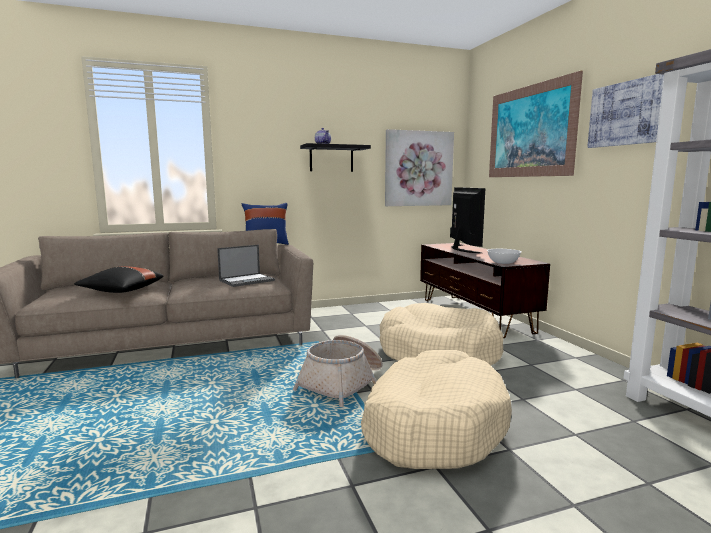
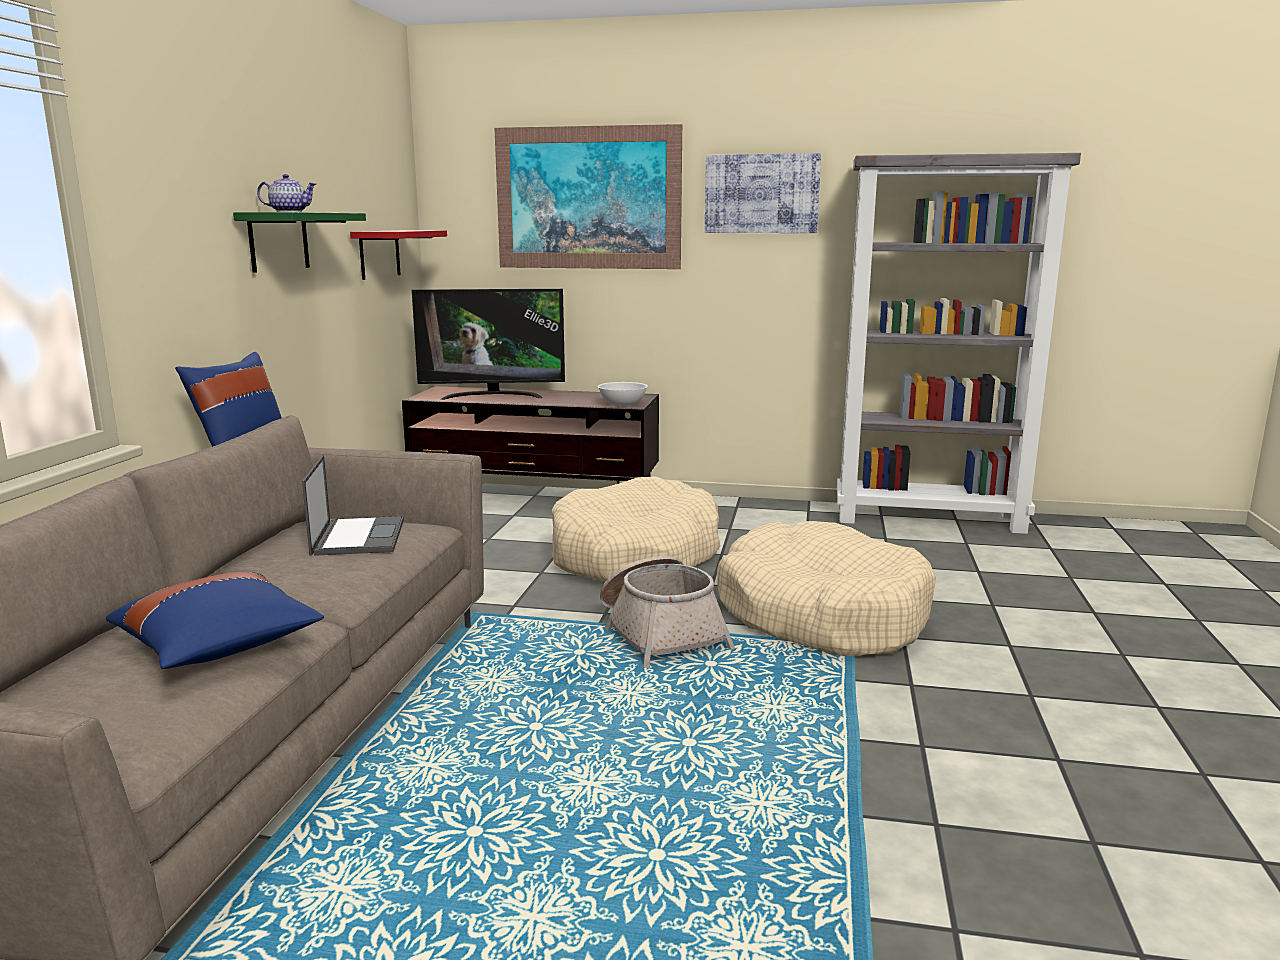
camera: 60 degrees left, 5 degrees up
black pillow [74,266,163,293] -> blue pillow [106,572,324,669]
black shelf [300,143,371,172] -> green shelf [233,212,366,273]
picture [385,129,454,206] -> red shelf [350,230,447,280]
television [450,187,485,253] -> television turned 150 degrees clockwise [412,289,565,400]

